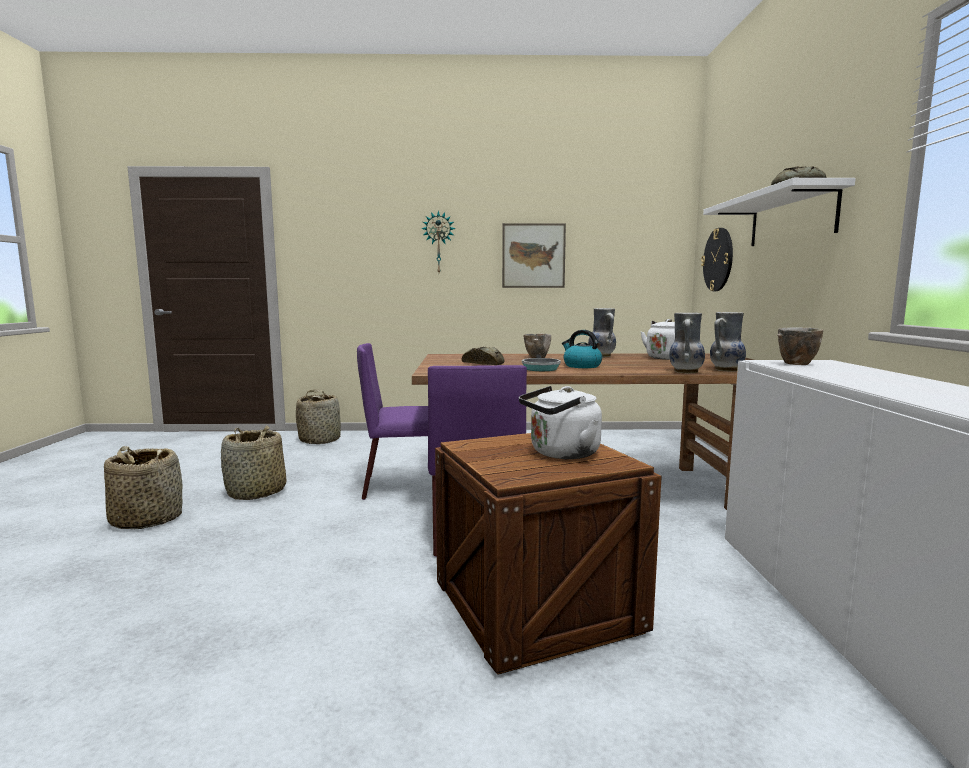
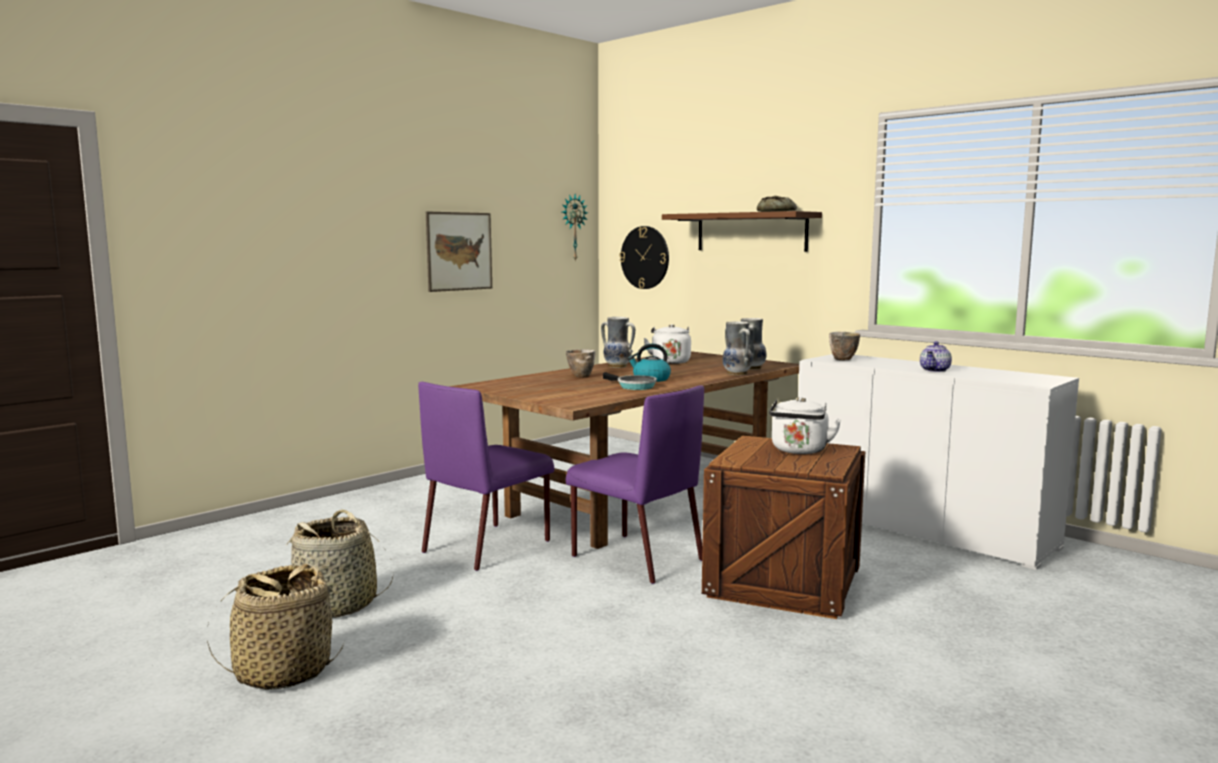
camera: 45 degrees left, 0 degrees up
basket [296,390,341,444] -> none
wall clock [421,210,456,273] -> wall clock moved to [562,194,588,262]
bread [462,347,504,365] -> none
white shelf [703,178,856,246] -> brown shelf [662,211,822,252]
none -> teapot [920,341,952,372]

